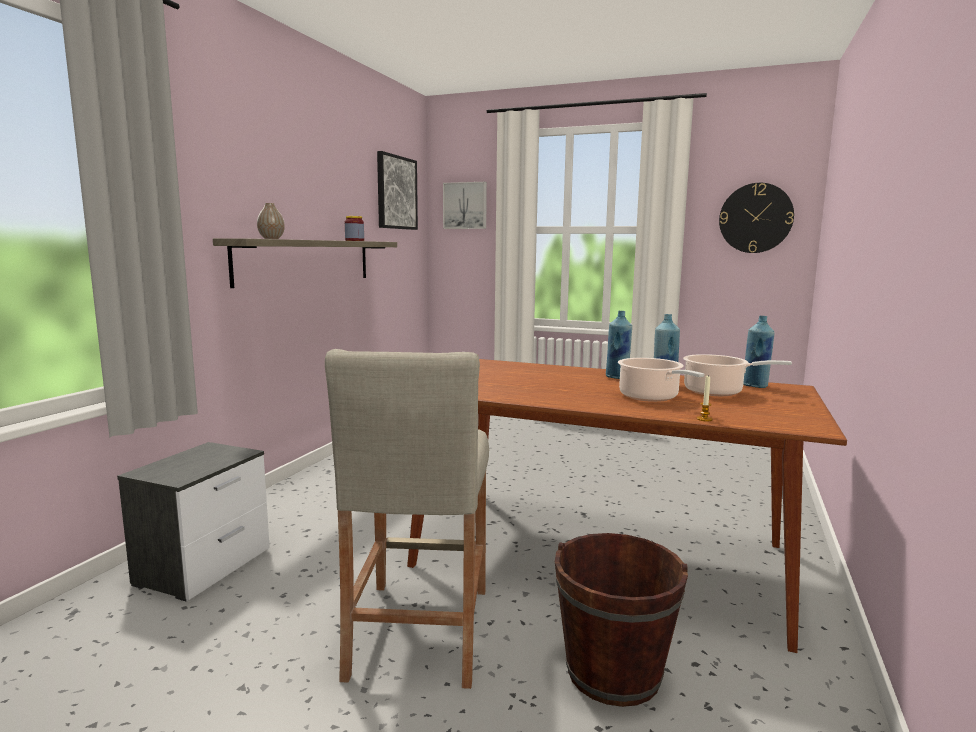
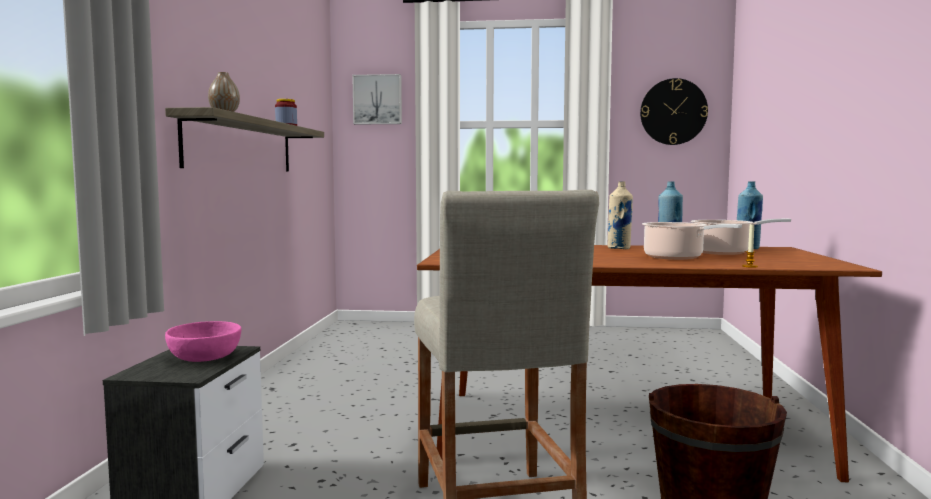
camera: 15 degrees left, 5 degrees down
picture [377,151,418,230] -> none
blue bottle [606,311,632,379] -> beige bottle [608,181,633,249]
none -> pink bowl [165,321,241,362]

